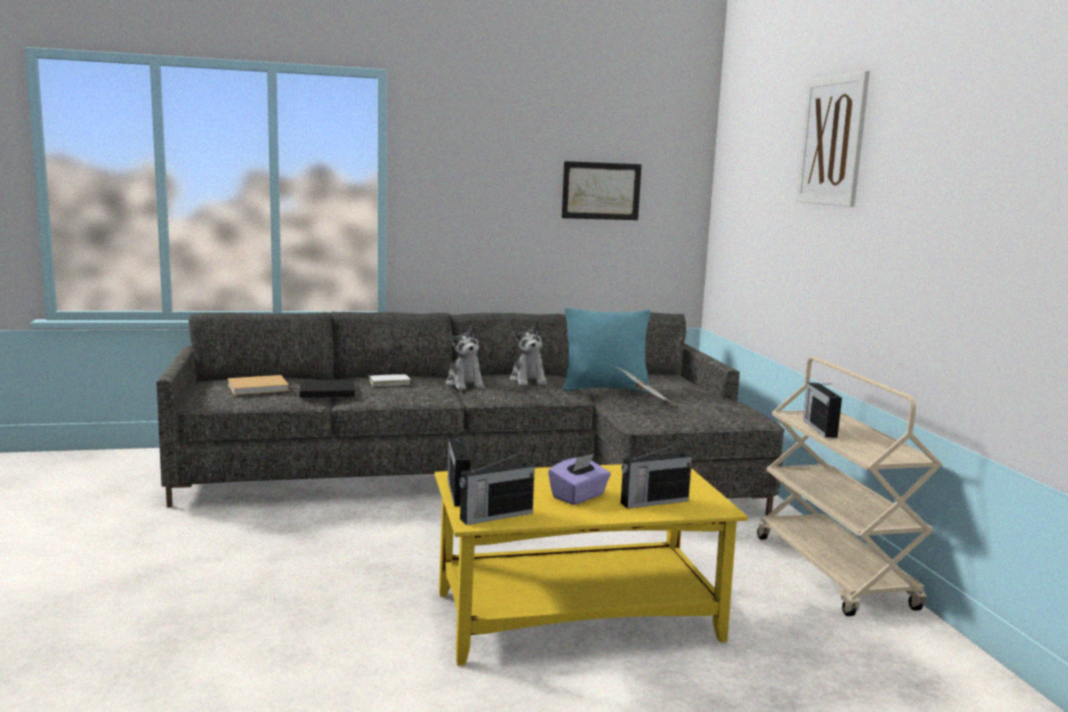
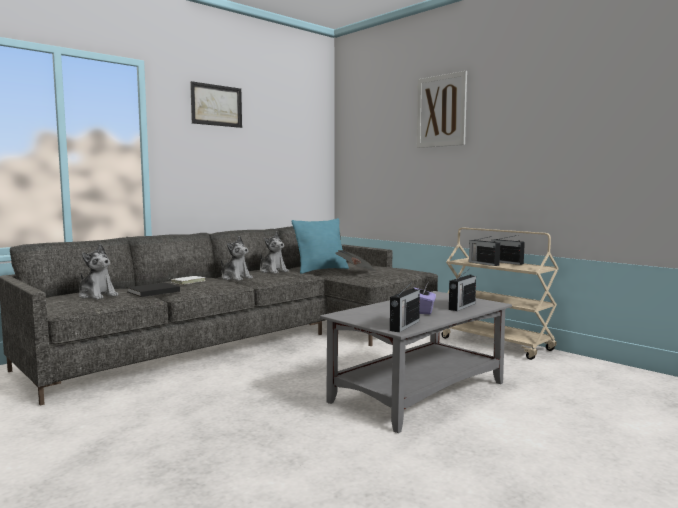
camera: 30 degrees left, 5 degrees down
beige book [228,375,289,395] -> plush toy [79,244,118,299]
yellow coffee table [435,464,748,666] -> grey coffee table [320,291,512,433]
radio [448,438,471,506] -> radio moved to [491,235,525,265]
picture [562,161,642,220] -> picture moved to [190,81,242,128]

